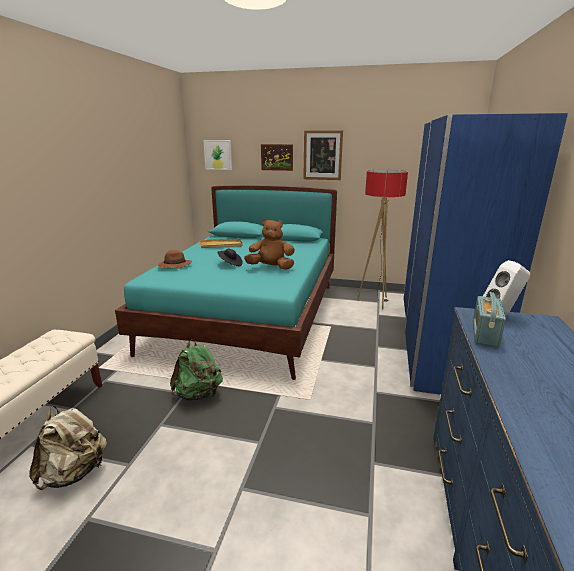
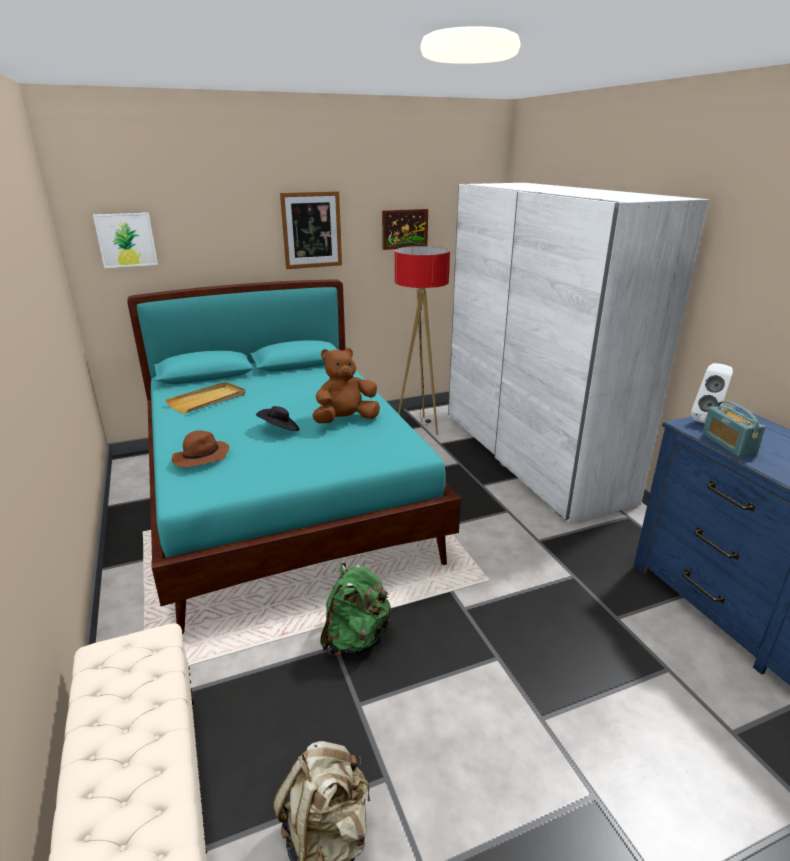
camera: 35 degrees left, 5 degrees up
picture [261,144,293,171] -> picture moved to [382,209,428,250]
blue wardrobe [403,113,568,395] -> white wardrobe [448,183,709,524]

